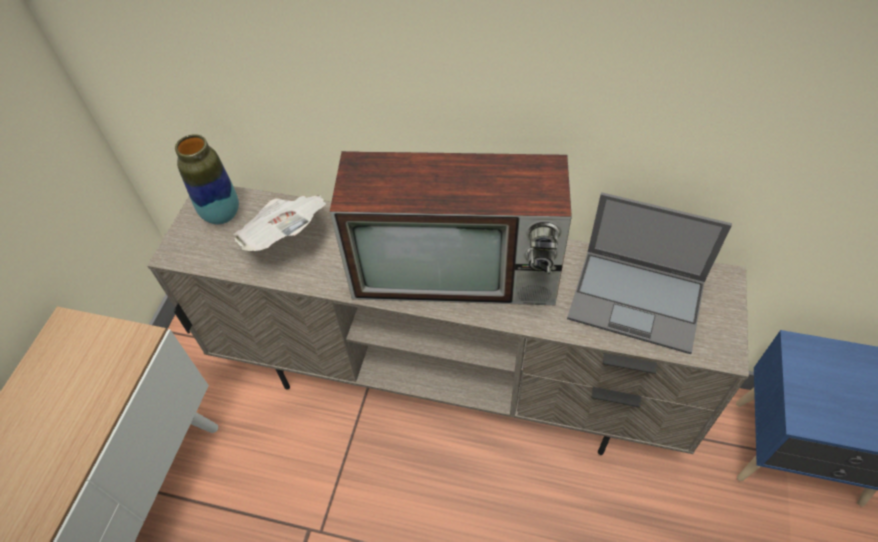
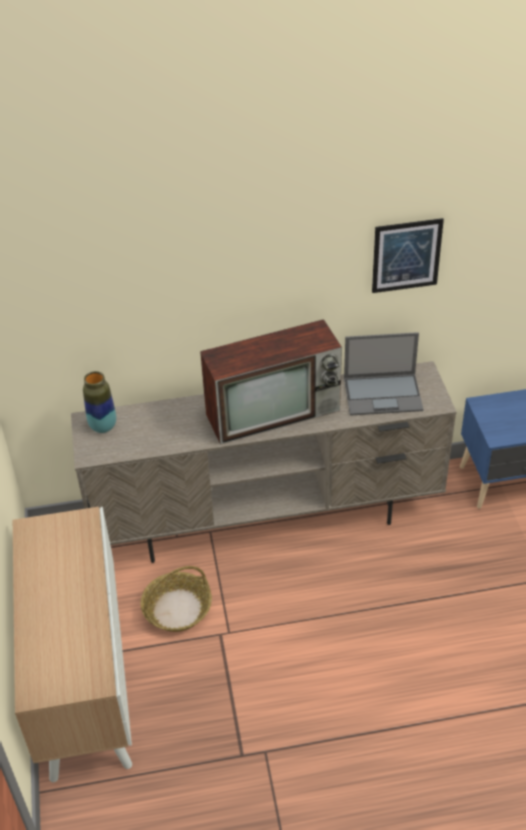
camera: 25 degrees left, 10 degrees down
newspaper [233,195,326,251] -> none
none -> basket [141,566,212,632]
none -> picture [372,218,444,293]

